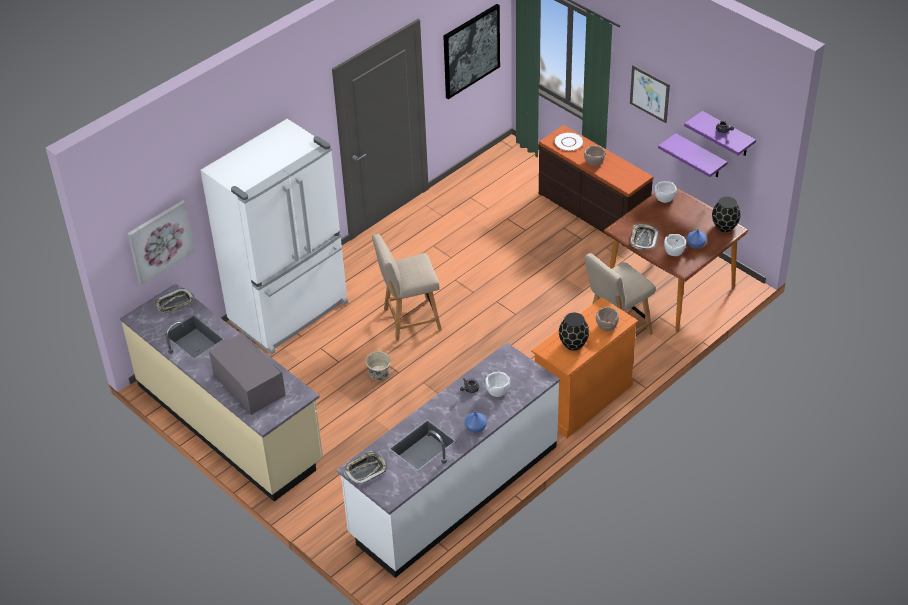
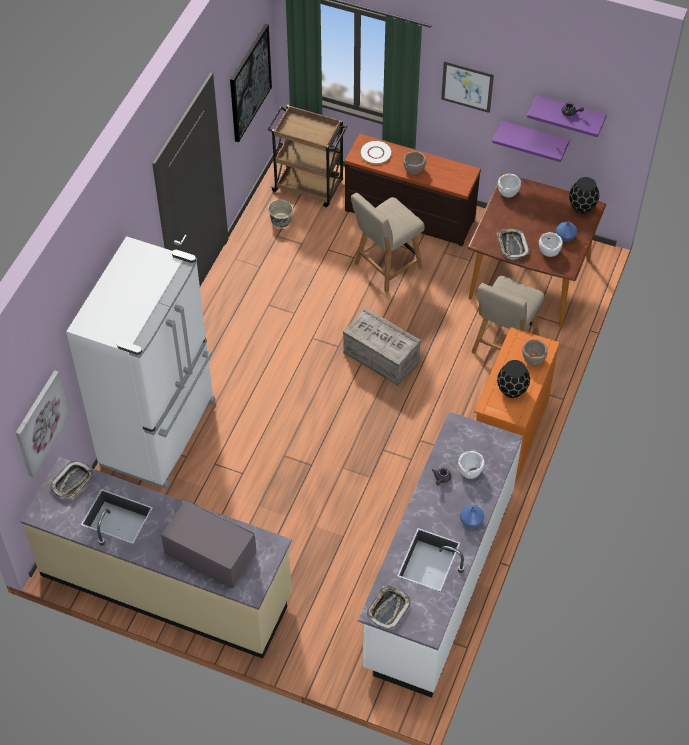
camera: 25 degrees left, 10 degrees up
beige bucket [366,350,391,380] -> beige bucket moved to [268,197,293,228]
beige chair [372,234,442,341] -> beige chair moved to [351,193,425,293]
none -> brown cart [268,105,348,207]
none -> crate [343,308,421,386]

